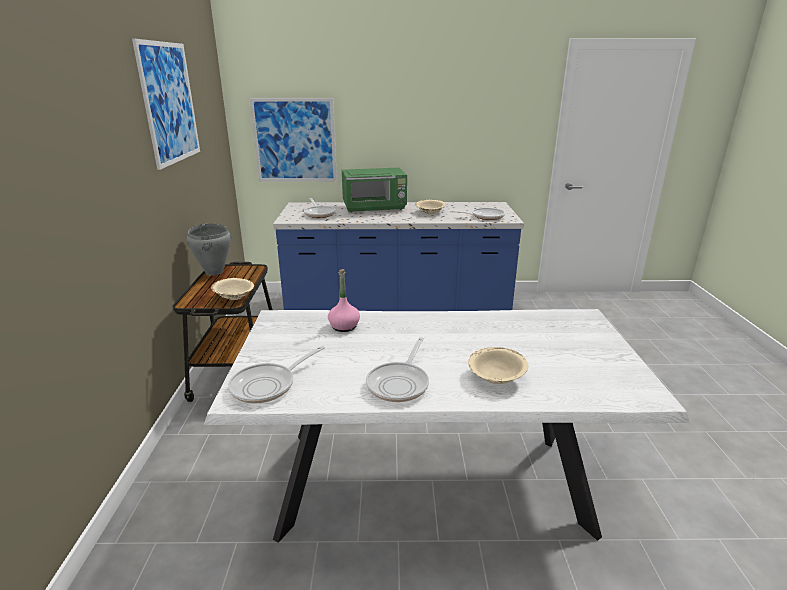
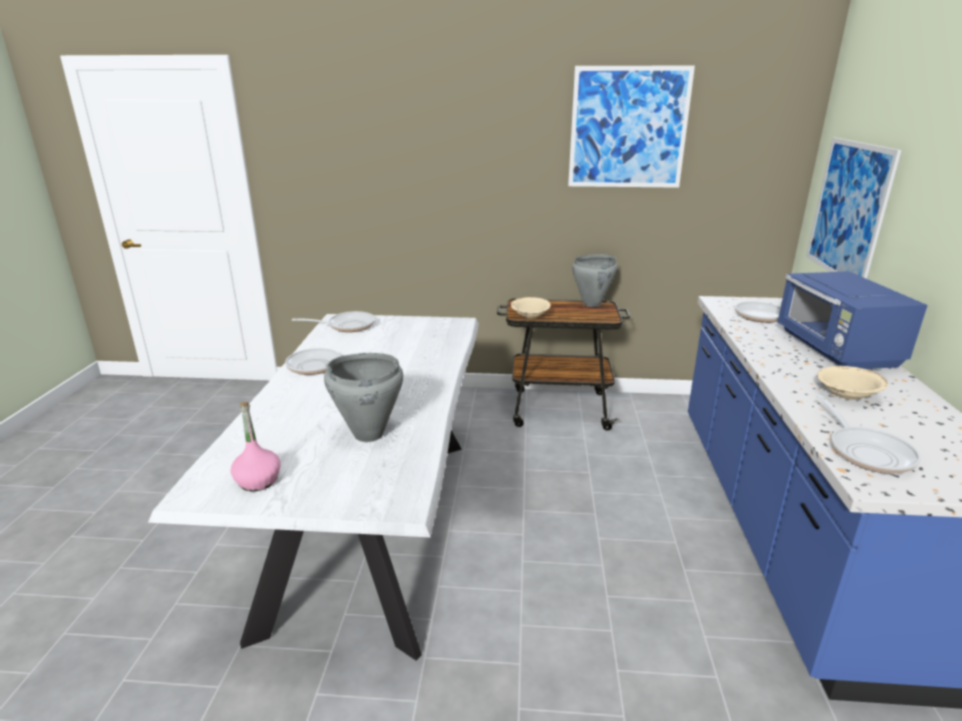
camera: 95 degrees right, 0 degrees up
frying pan [228,346,325,404] -> frying pan turned 120 degrees clockwise [292,311,375,332]
pink bottle [328,269,360,332] -> pink bottle moved to [231,402,281,491]
green microwave [342,168,407,213] -> blue microwave [777,271,928,369]
beige bowl [468,347,528,384] -> none
none -> grey cooking pot [324,353,403,442]

